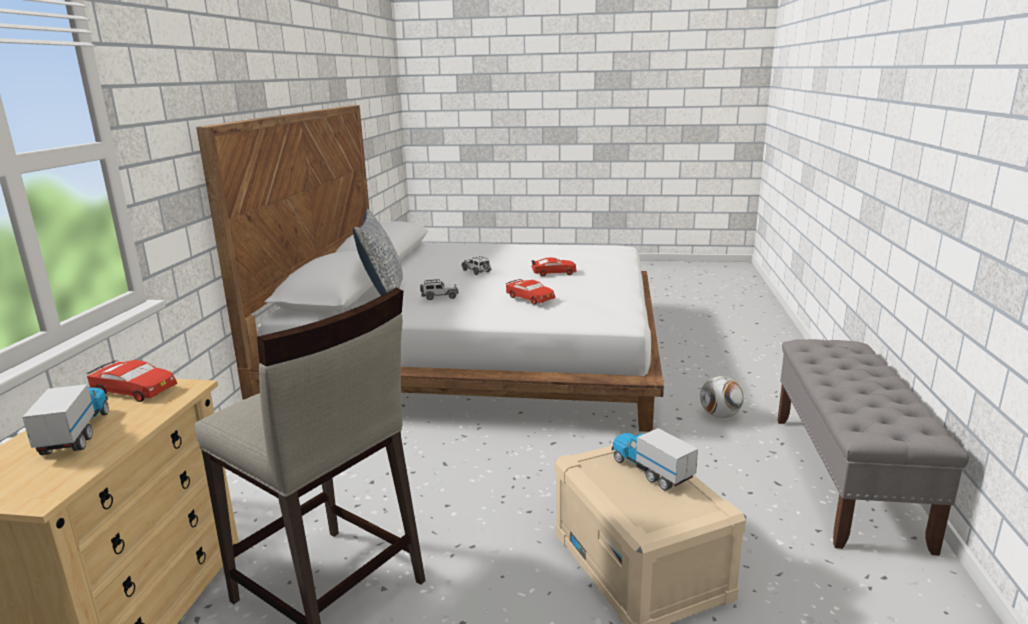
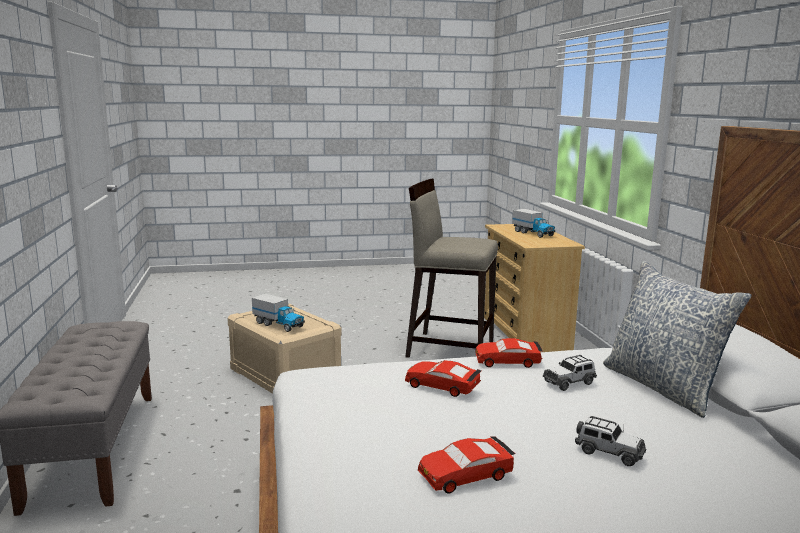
camera: 160 degrees right, 5 degrees down
red toy car [86,360,177,402] -> red toy car moved to [475,338,543,368]
football [700,376,744,418] -> none

